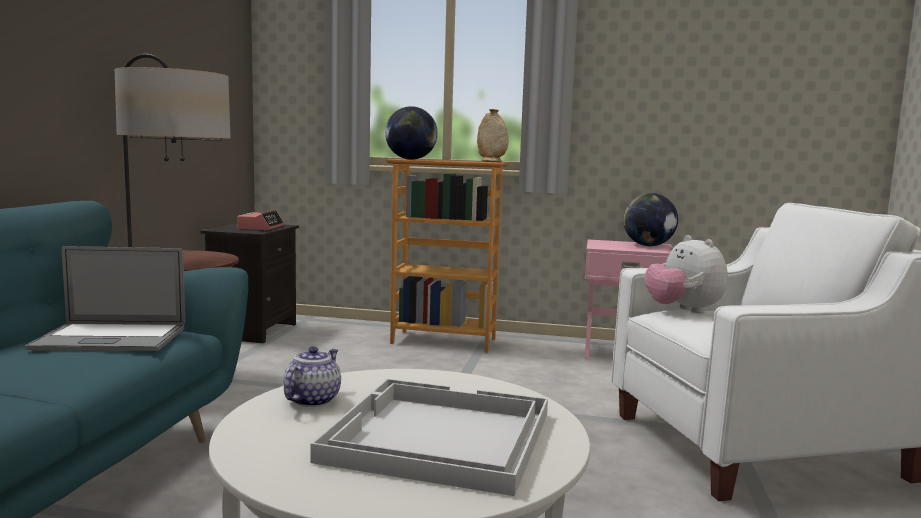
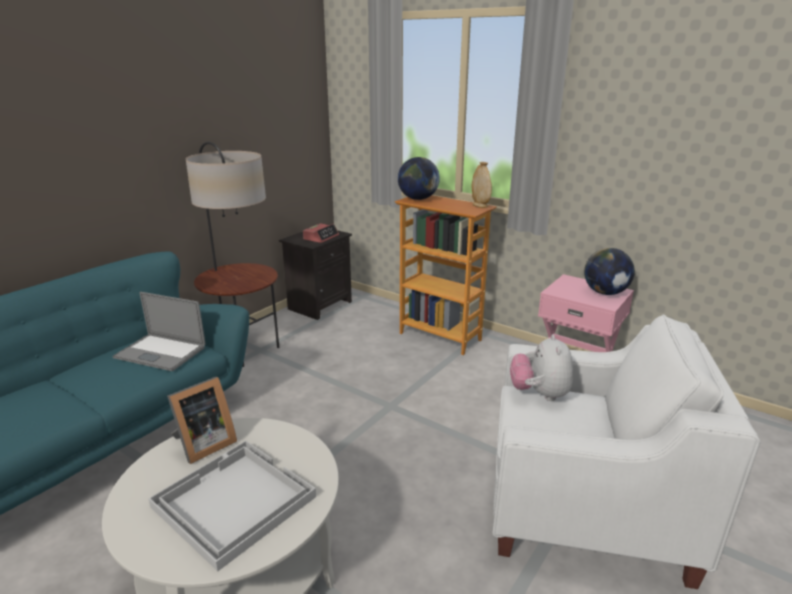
camera: 25 degrees right, 15 degrees up
teapot [283,347,341,407] -> picture frame [167,377,237,464]

